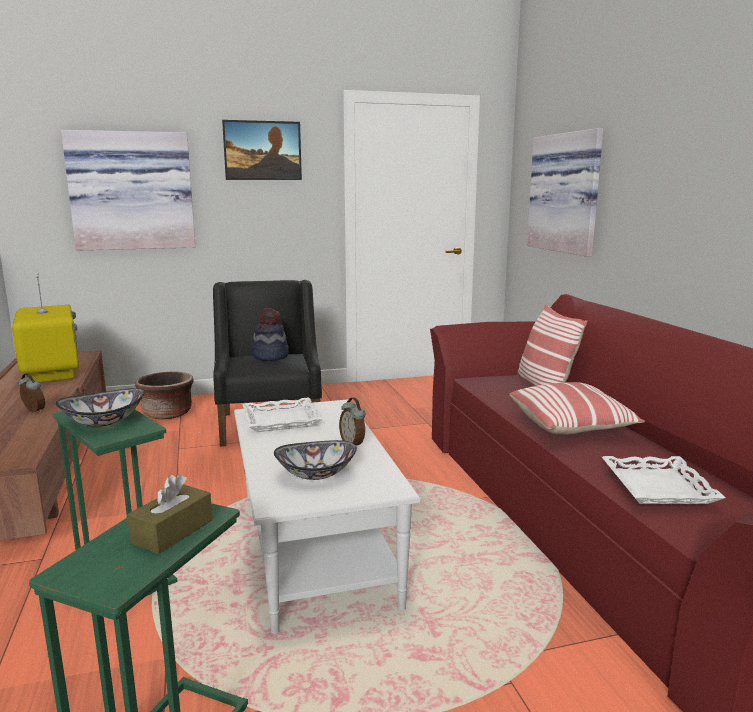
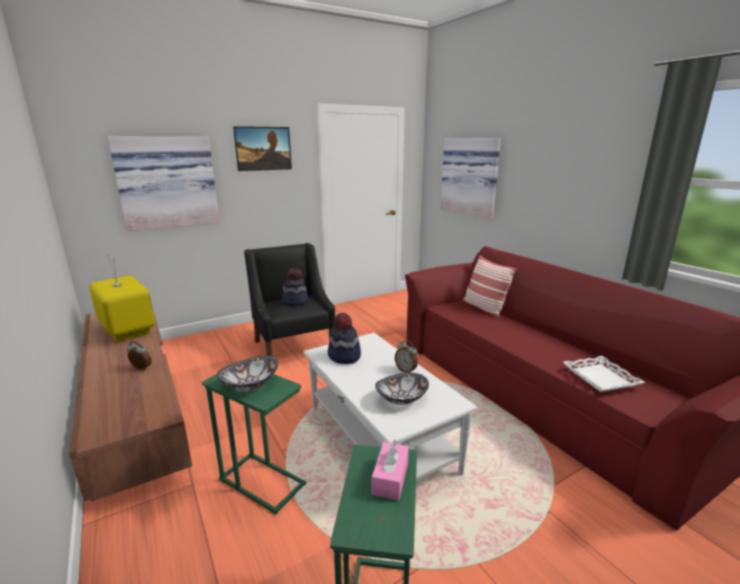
camera: 15 degrees left, 5 degrees up
brown tissue box [127,474,212,554] -> pink tissue box [372,440,409,500]
brown planter [135,371,193,419] -> none
white tray [242,397,323,432] -> hat [328,313,361,364]
pillow [509,382,645,435] -> none

